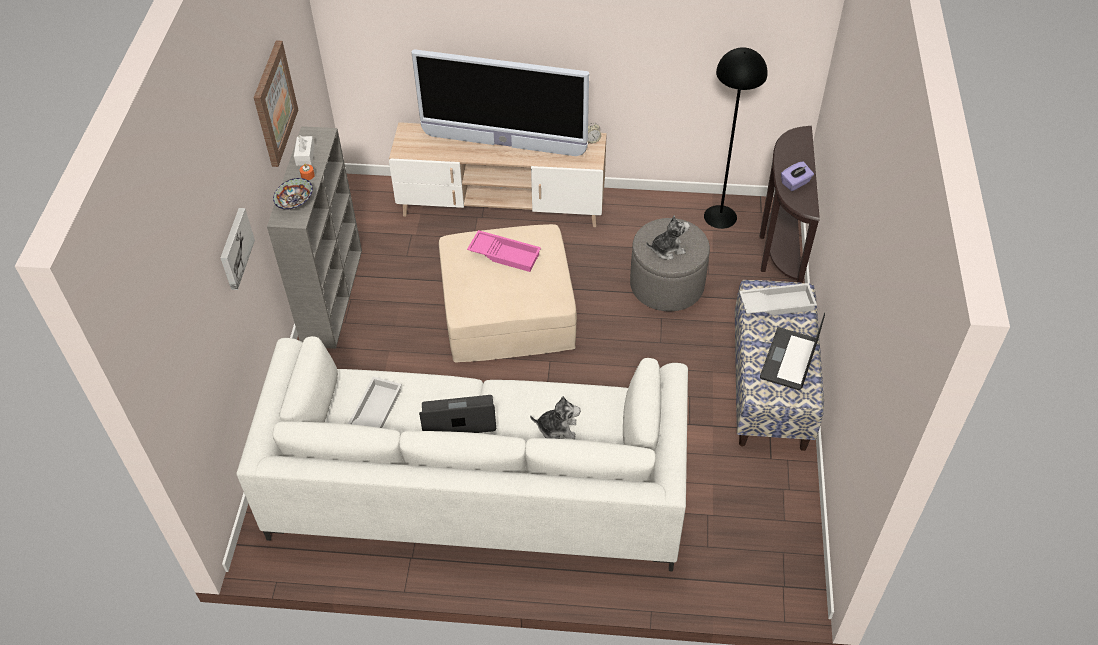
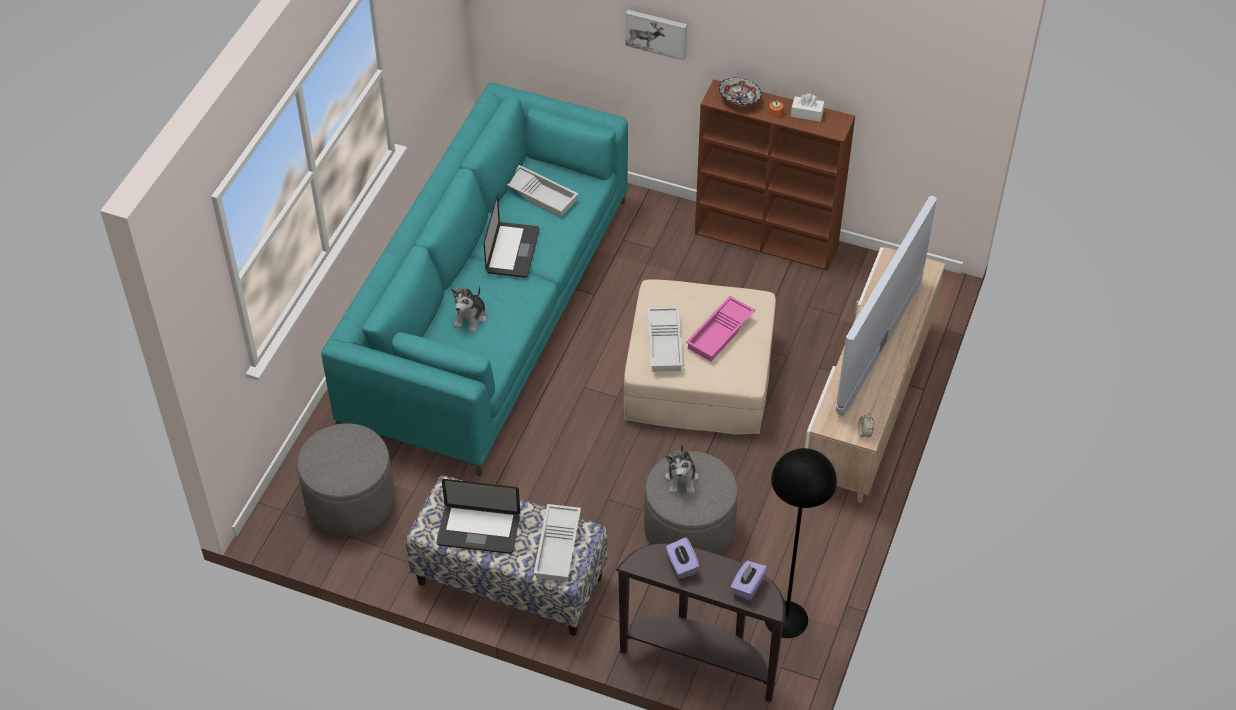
camera: 105 degrees right, 0 degrees up
white sofa [236,336,688,572] -> turquoise sofa [321,82,628,476]
picture [254,40,298,167] -> none
grey bookcase [267,126,362,349] -> brown bookcase [695,79,855,271]
laptop [760,313,825,390] -> laptop turned 150 degrees clockwise [436,479,520,554]
none -> grey ottoman [297,423,395,536]
none -> white tray [647,307,683,372]
none -> purple tissue box [730,560,767,601]

